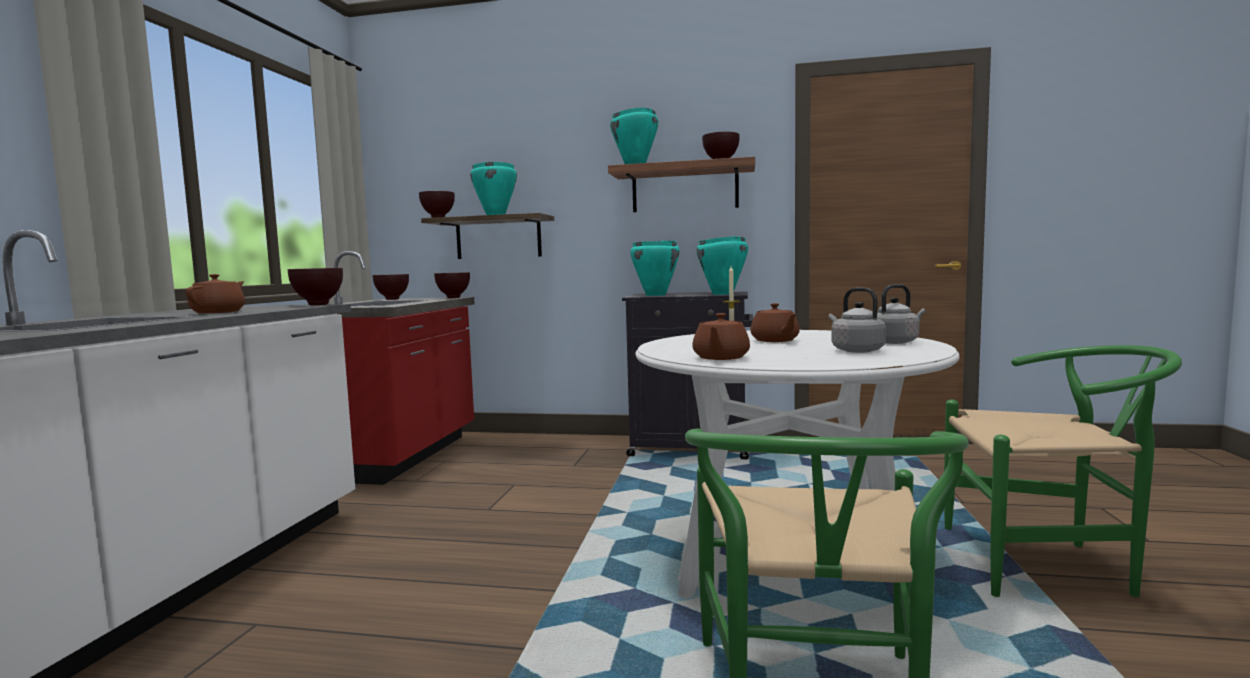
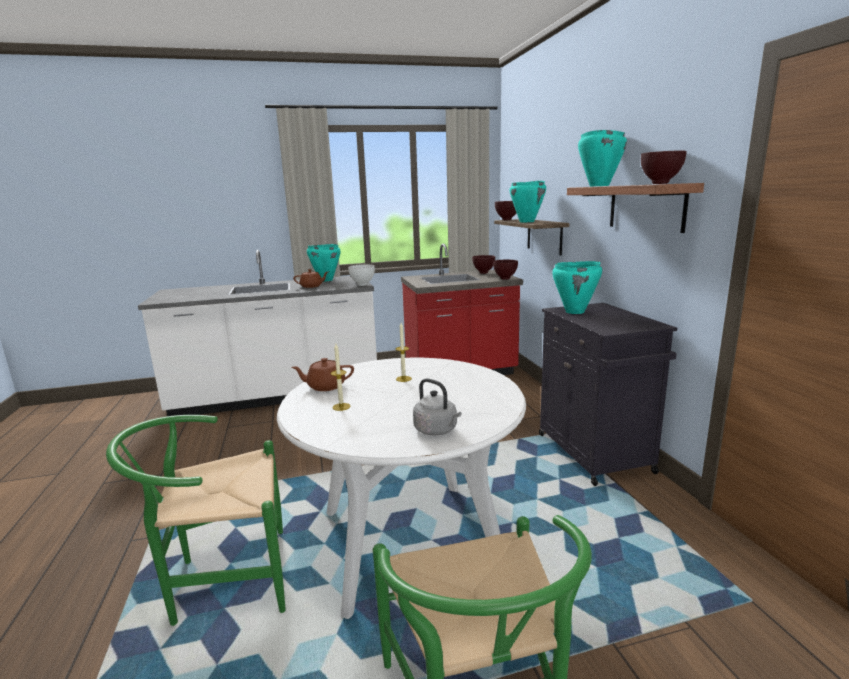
camera: 65 degrees right, 10 degrees up
brown bowl [288,268,343,305] -> white bowl [348,264,375,286]
turquoise cooking pot [697,236,748,295] -> turquoise cooking pot moved to [307,244,340,281]
brown teapot [750,303,800,342] -> none
grey kettle [828,287,886,353] -> none
none -> candle [331,344,350,411]

